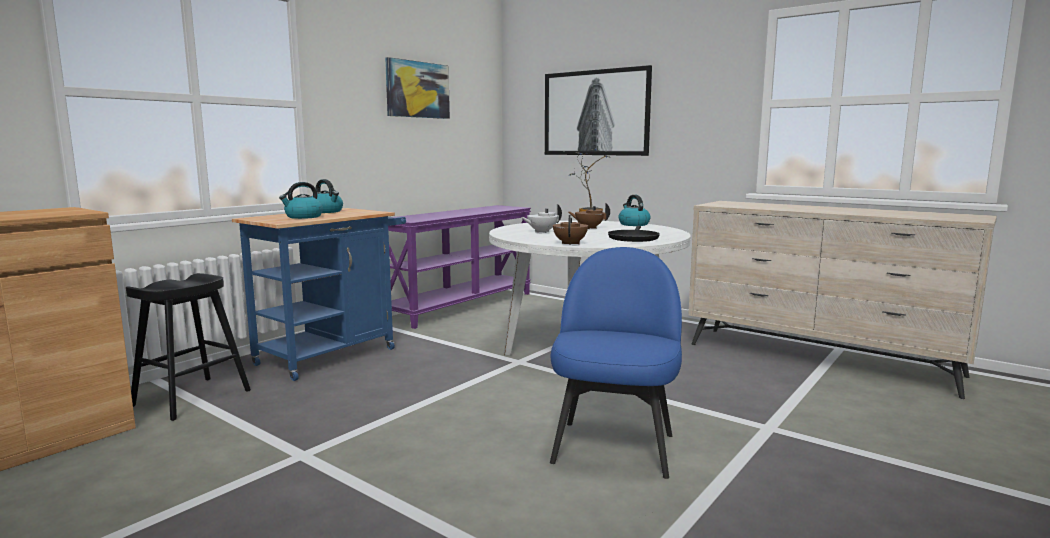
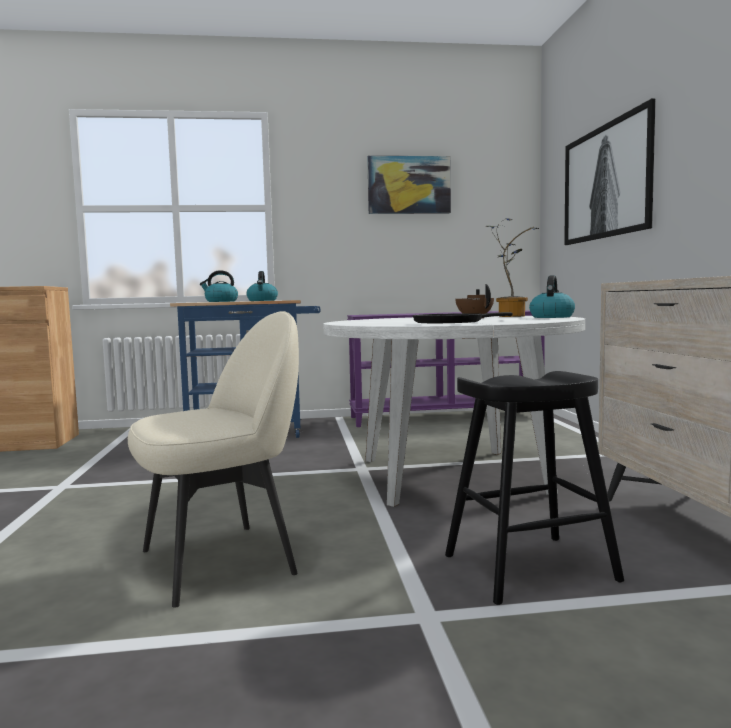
camera: 45 degrees right, 5 degrees down
black stool [126,273,251,421] -> black stool moved to [445,371,624,605]
white teapot [521,204,562,233] -> none
blue chair [550,247,682,479] -> beige chair [128,311,299,608]
brown teapot [553,215,588,245] -> none

